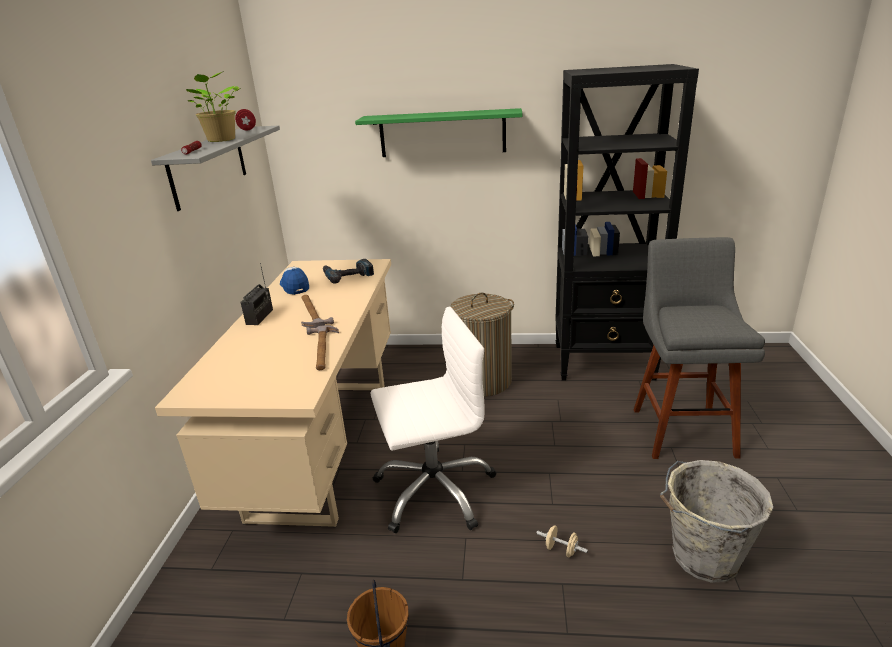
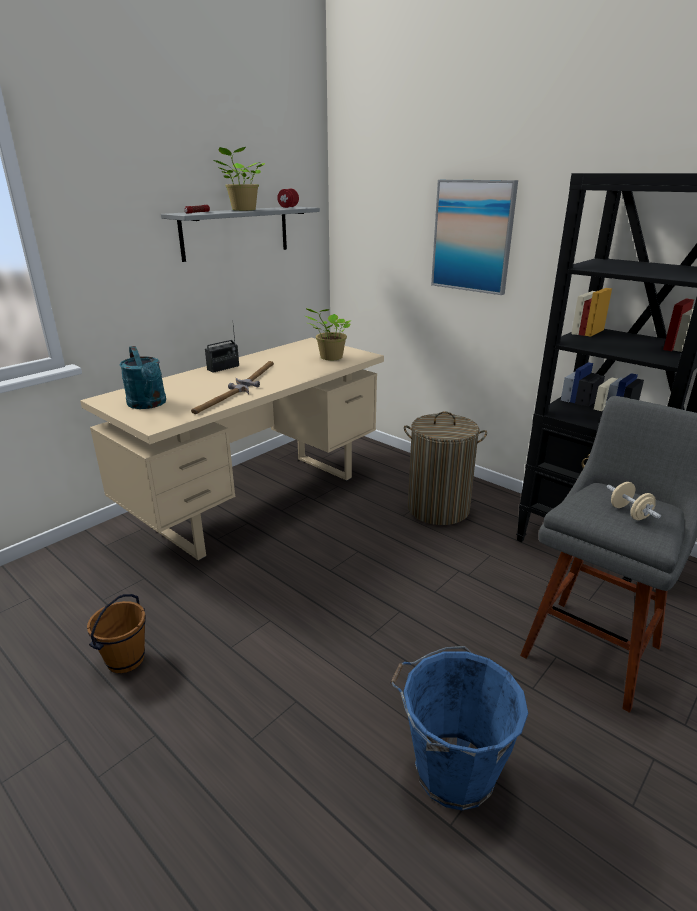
camera: 35 degrees right, 0 degrees up
cap [280,267,309,295] -> none
power drill [323,259,374,284] -> potted plant [305,308,350,361]
green shelf [355,108,522,157] -> picture [431,180,518,295]
white office chair [371,306,496,533] -> none
beige dumbbell [536,525,588,557] -> beige dumbbell moved to [606,482,661,520]
grey bucket [660,460,774,583] -> blue bucket [390,646,528,810]
none -> turquoise watering can [119,346,166,409]

